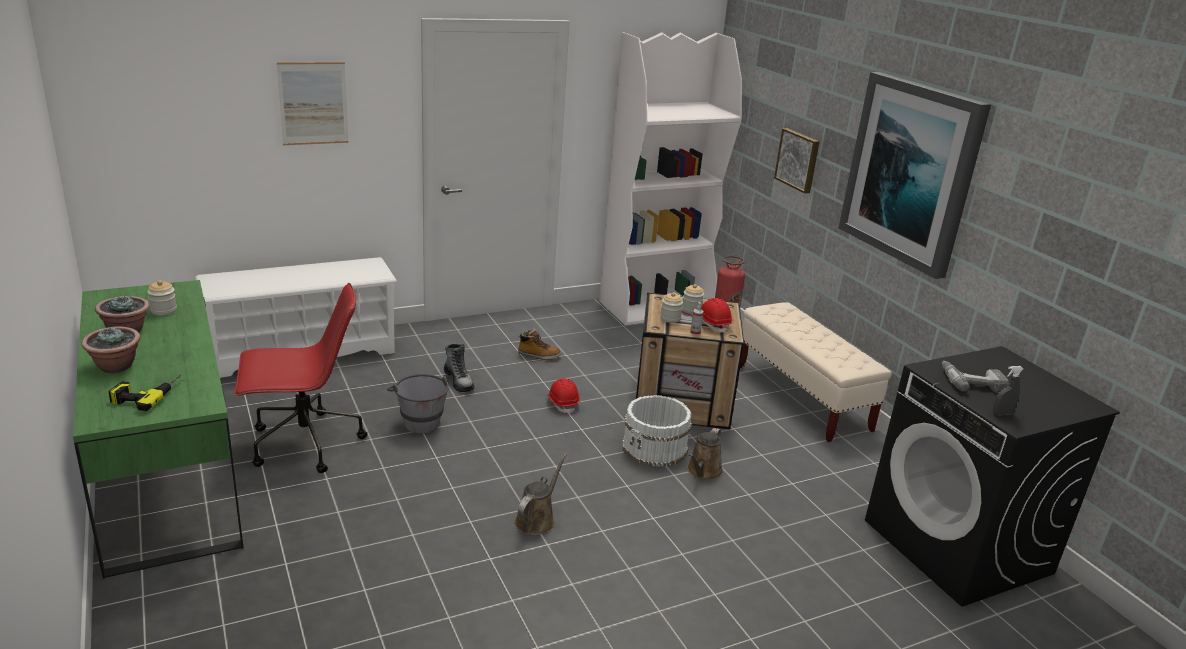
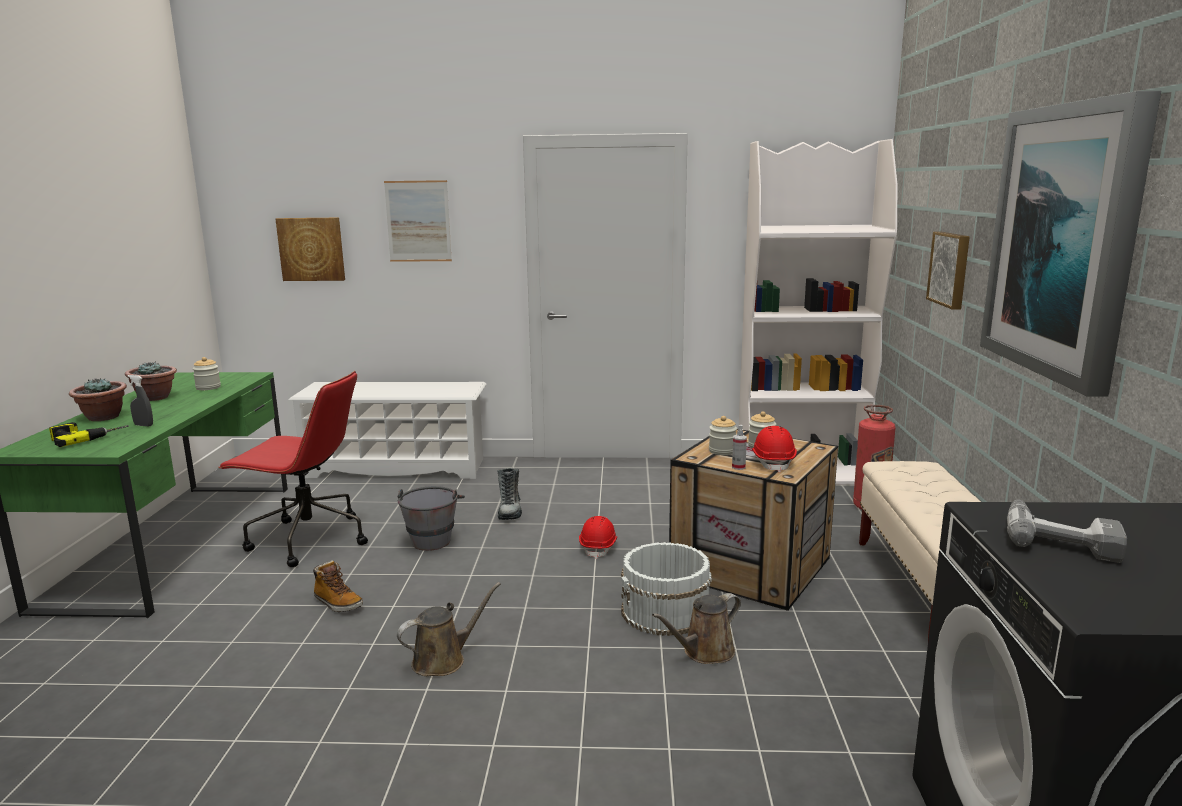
camera: 30 degrees right, 10 degrees down
boot [518,329,561,360] -> boot moved to [313,561,363,612]
grey spray bottle [993,366,1023,415] -> grey spray bottle moved to [127,375,153,426]
none -> picture [275,218,345,281]

